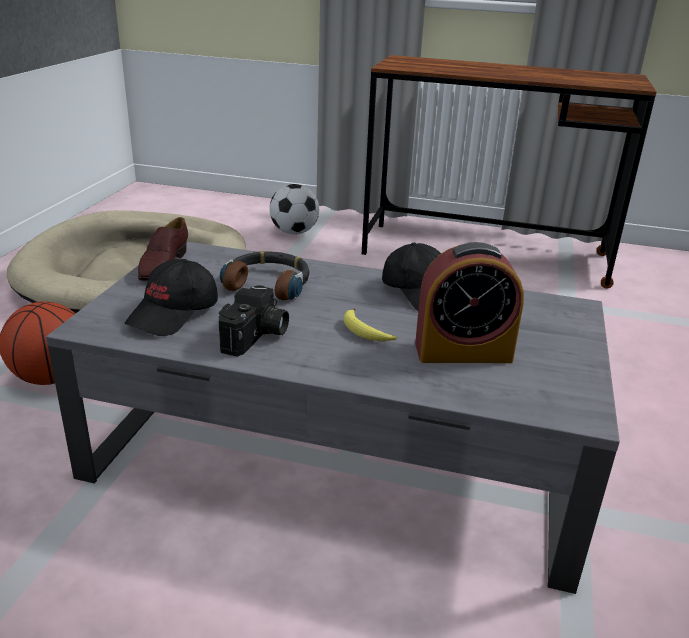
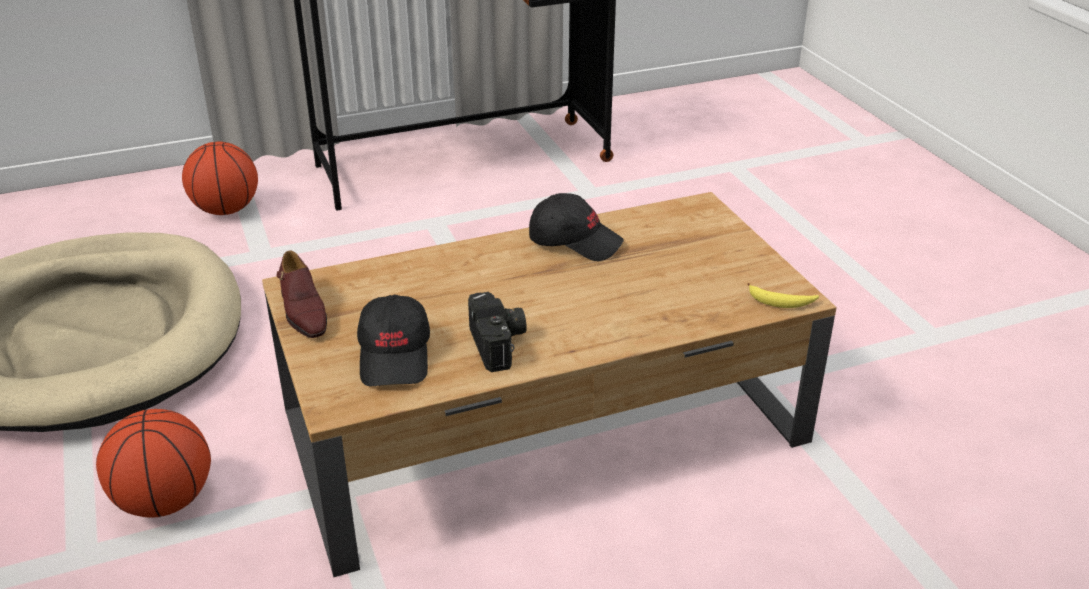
camera: 35 degrees left, 5 degrees up
grey coffee table [46,242,620,594] -> brown coffee table [262,192,837,577]
headphones [220,251,309,300] -> none
football [269,184,319,234] -> basketball [182,142,258,215]
banana [344,308,397,341] -> banana moved to [748,283,819,308]
alarm clock [415,242,524,363] -> none

